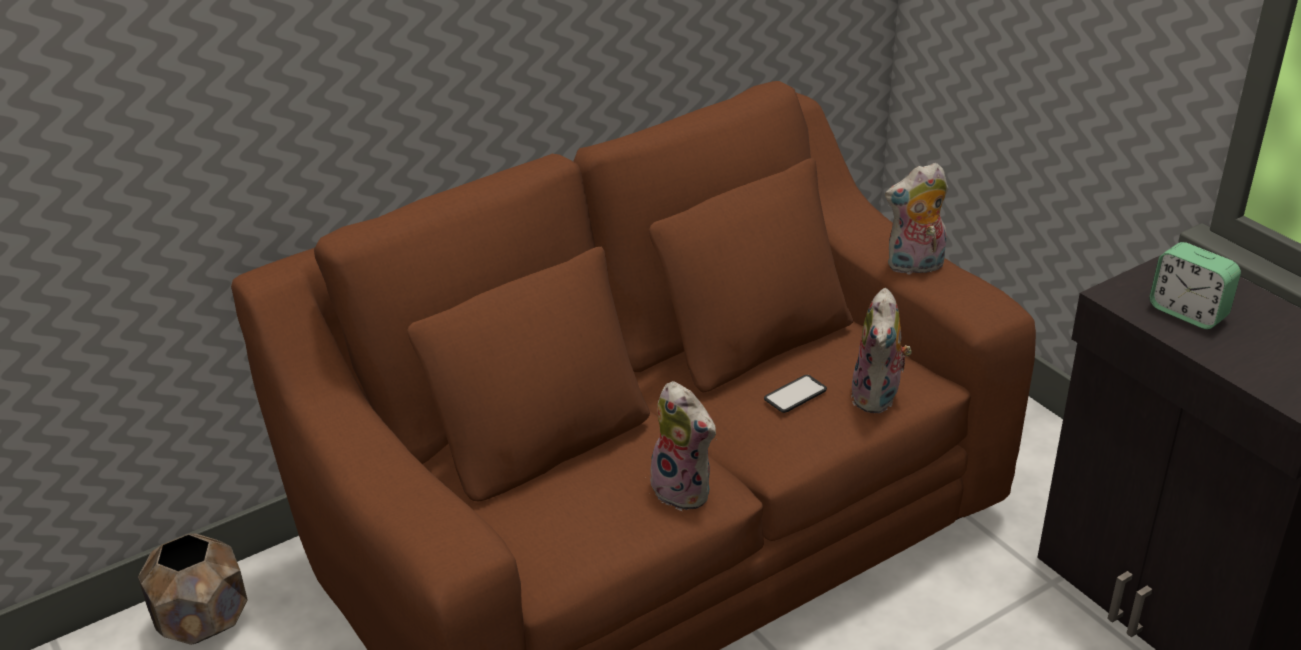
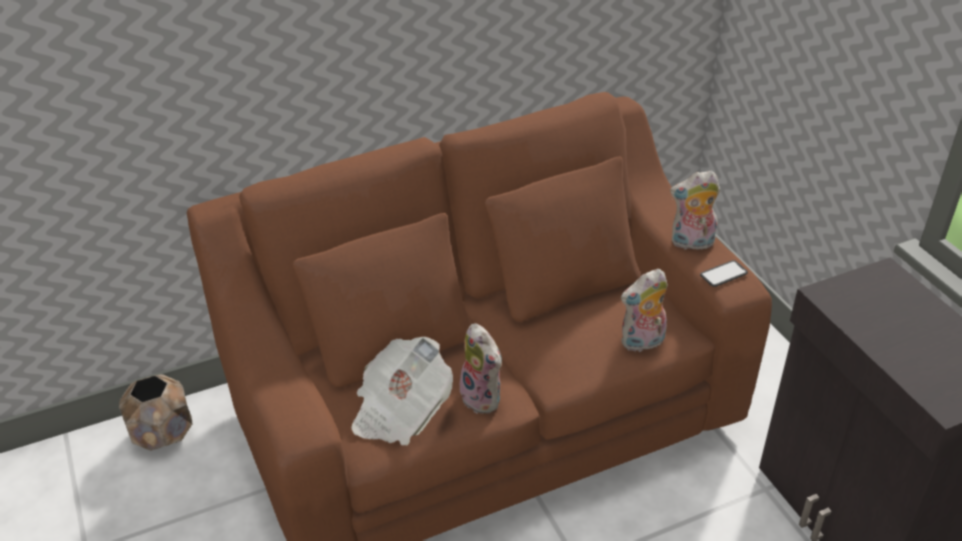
camera: 10 degrees right, 5 degrees up
phone [764,375,827,413] -> phone moved to [700,260,748,287]
plush toy [851,288,912,413] -> plush toy turned 45 degrees clockwise [621,269,668,353]
alarm clock [1150,242,1241,329] -> none
none -> newspaper [351,337,453,446]

